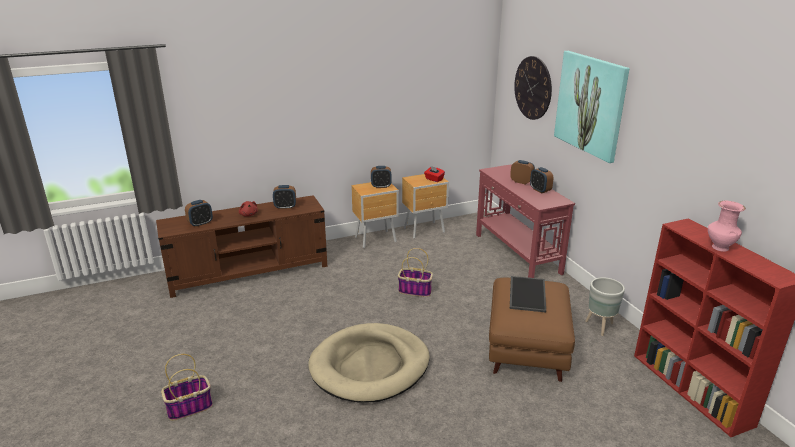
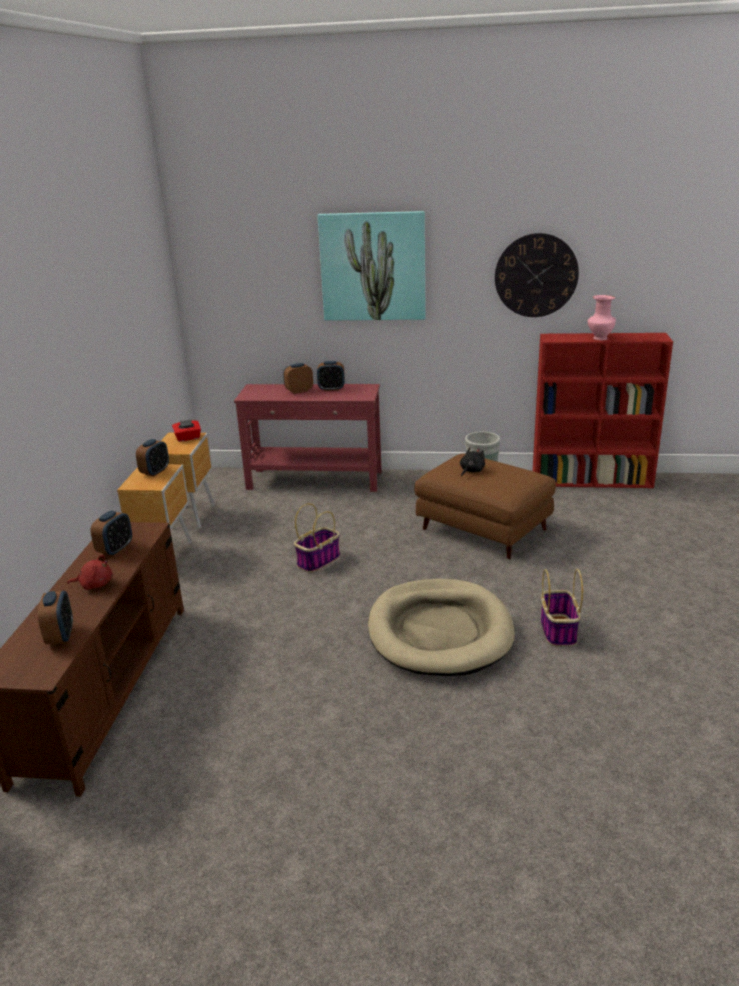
camera: 60 degrees left, 0 degrees up
basket [161,354,213,421] -> basket moved to [541,569,583,646]
tray [510,276,546,312] -> black plush toy [460,447,485,477]
wall clock [514,56,552,120] -> wall clock moved to [495,233,579,317]

